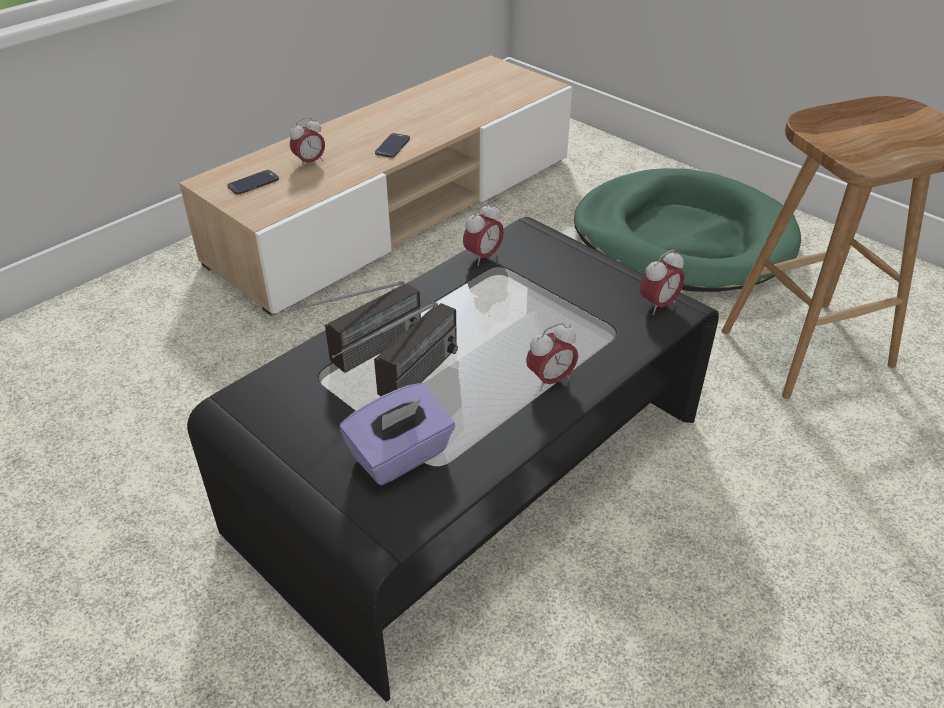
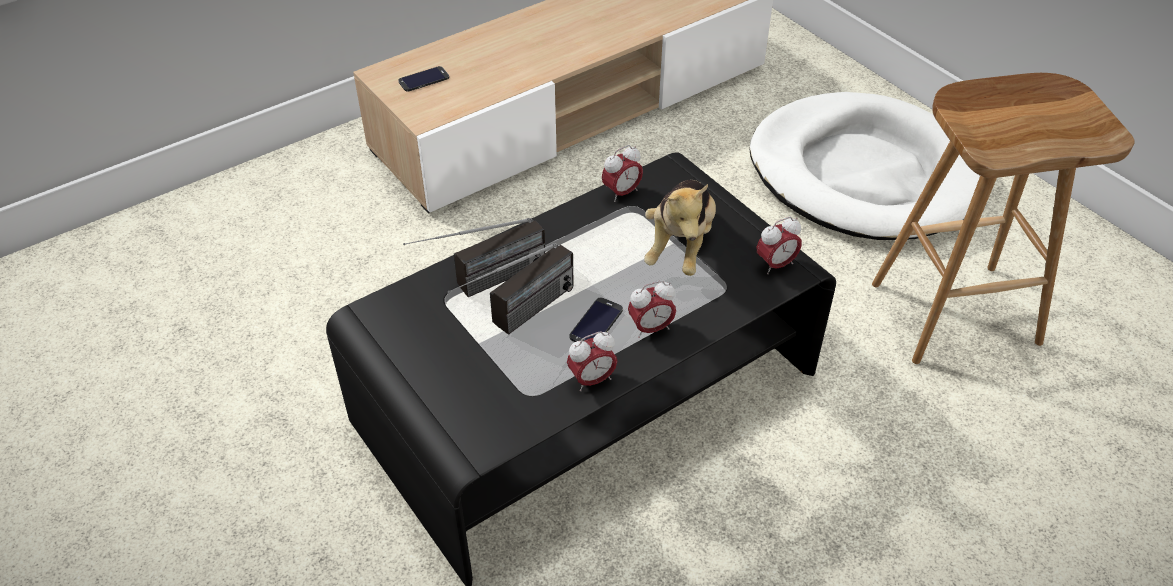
camera: 10 degrees right, 5 degrees up
alarm clock [289,117,325,168] -> alarm clock moved to [567,331,618,391]
purple tissue box [339,383,455,485] -> none
phone [375,133,410,158] -> phone moved to [569,297,623,342]
green dog bed [574,168,801,292] -> white dog bed [750,92,980,240]
none -> plush toy [644,180,716,276]

